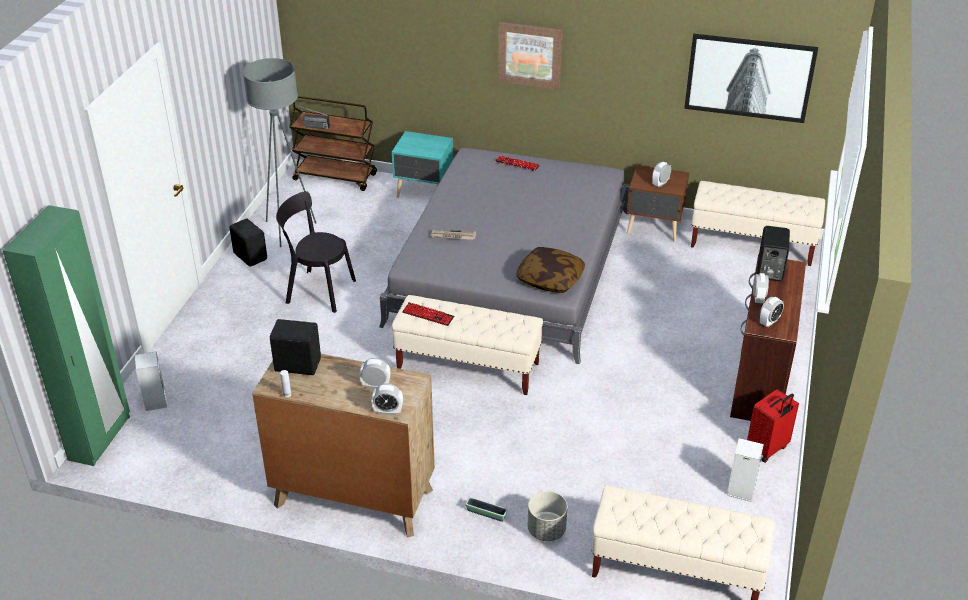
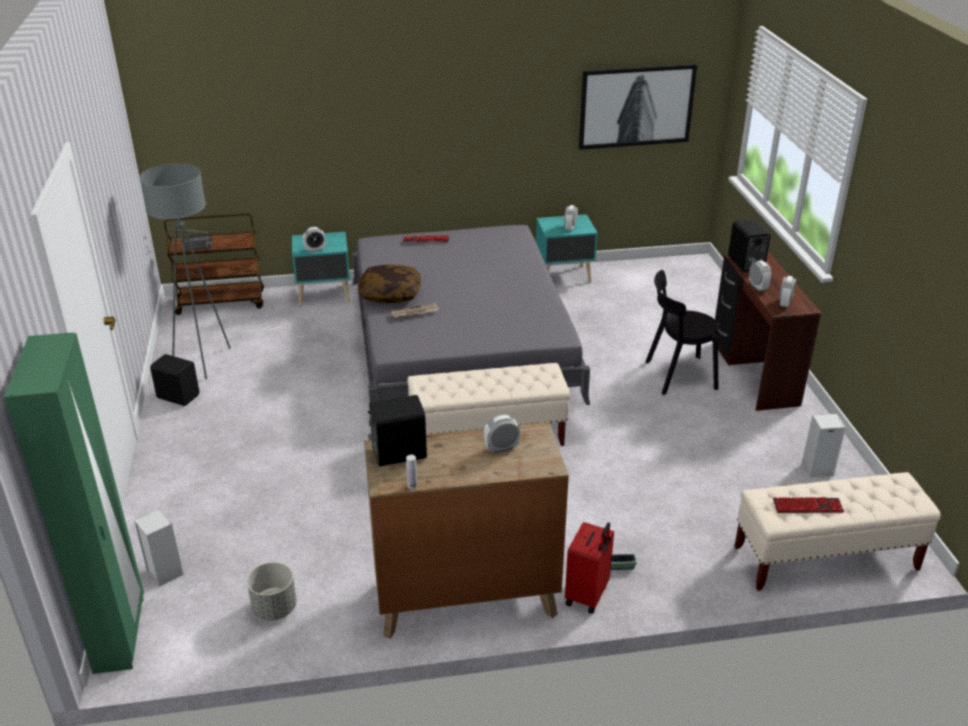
camera: 25 degrees left, 5 degrees down
black chair [276,191,356,313] -> black chair moved to [646,270,718,395]
alarm clock [371,383,403,415] -> alarm clock moved to [303,227,326,252]
keyboard [402,302,454,326] -> keyboard moved to [773,497,844,513]
picture [498,22,563,90] -> none
pillow [516,247,585,293] -> pillow moved to [358,264,421,303]
grey planter [528,491,568,541] -> grey planter moved to [247,562,297,621]
brown nightstand [627,165,689,242] -> turquoise nightstand [536,214,598,283]
beige bench [691,181,825,266] -> none
red suitcase [747,389,799,463] -> red suitcase moved to [565,522,614,614]

